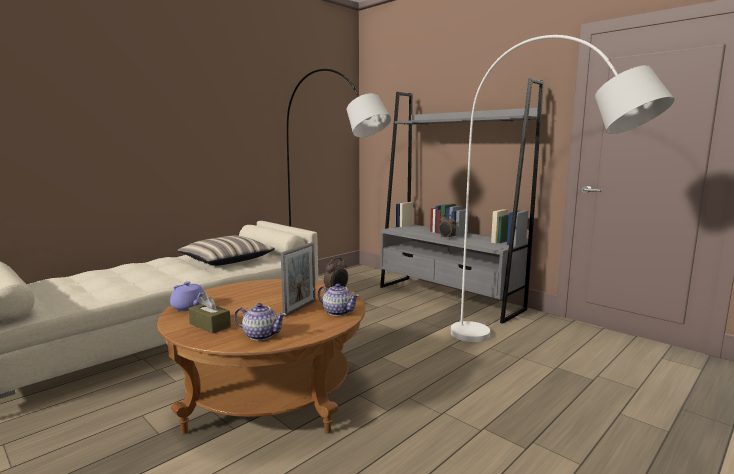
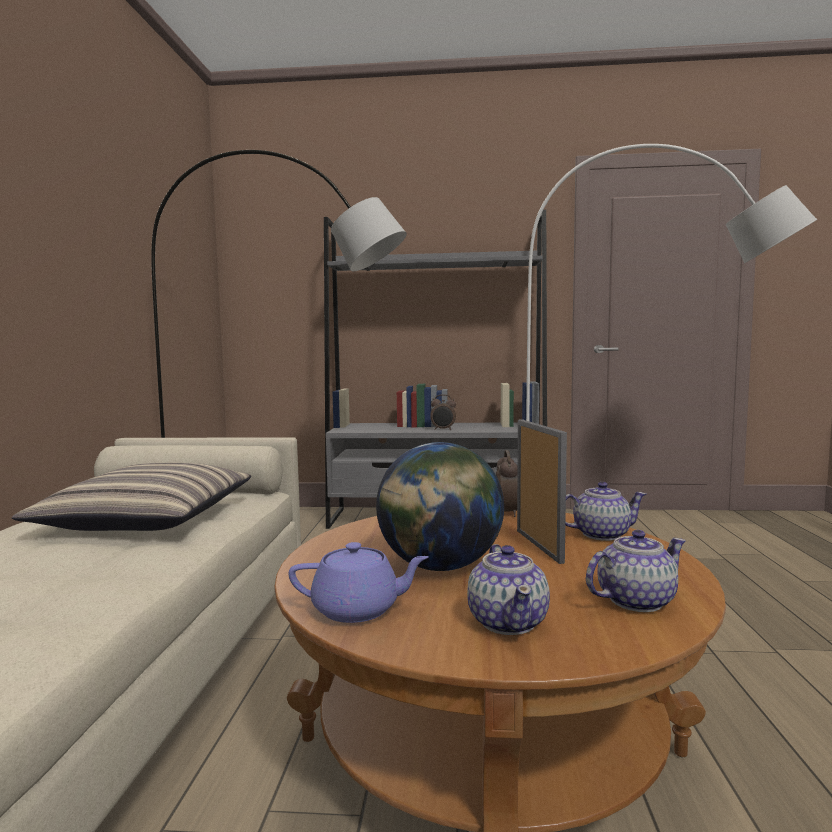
camera: 40 degrees left, 5 degrees down
brown tissue box [188,294,231,334] -> teapot [467,544,550,635]
none -> globe [376,442,504,571]

